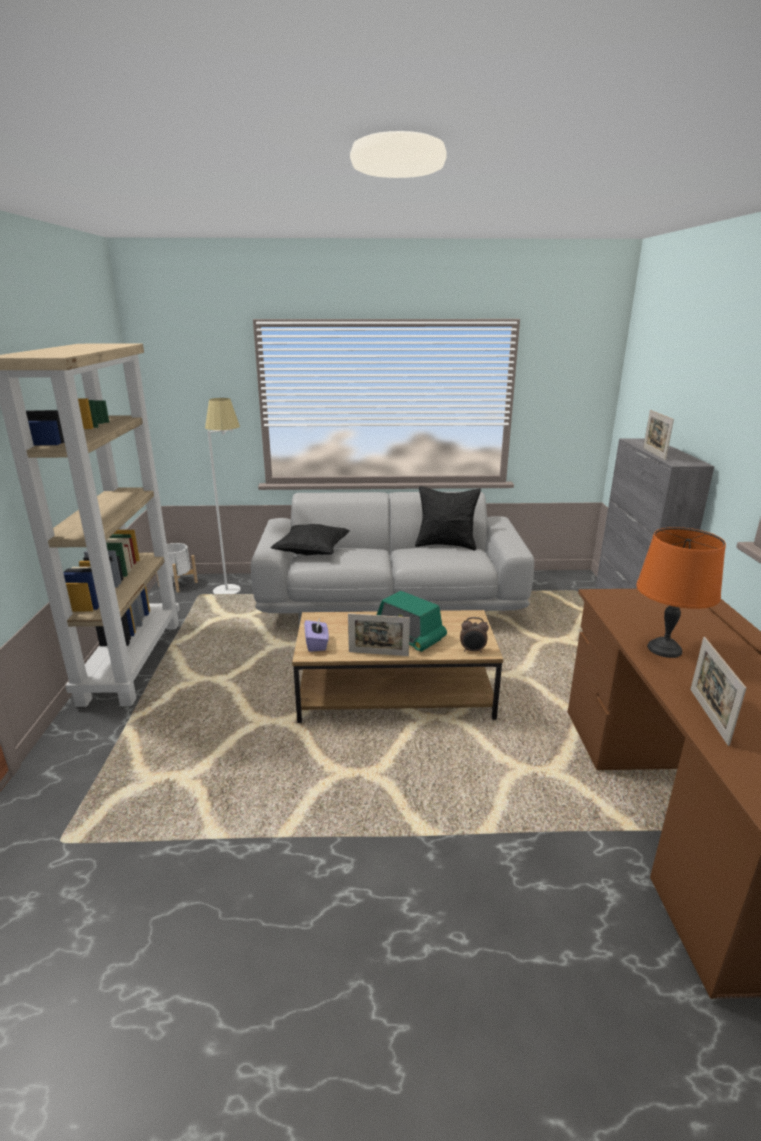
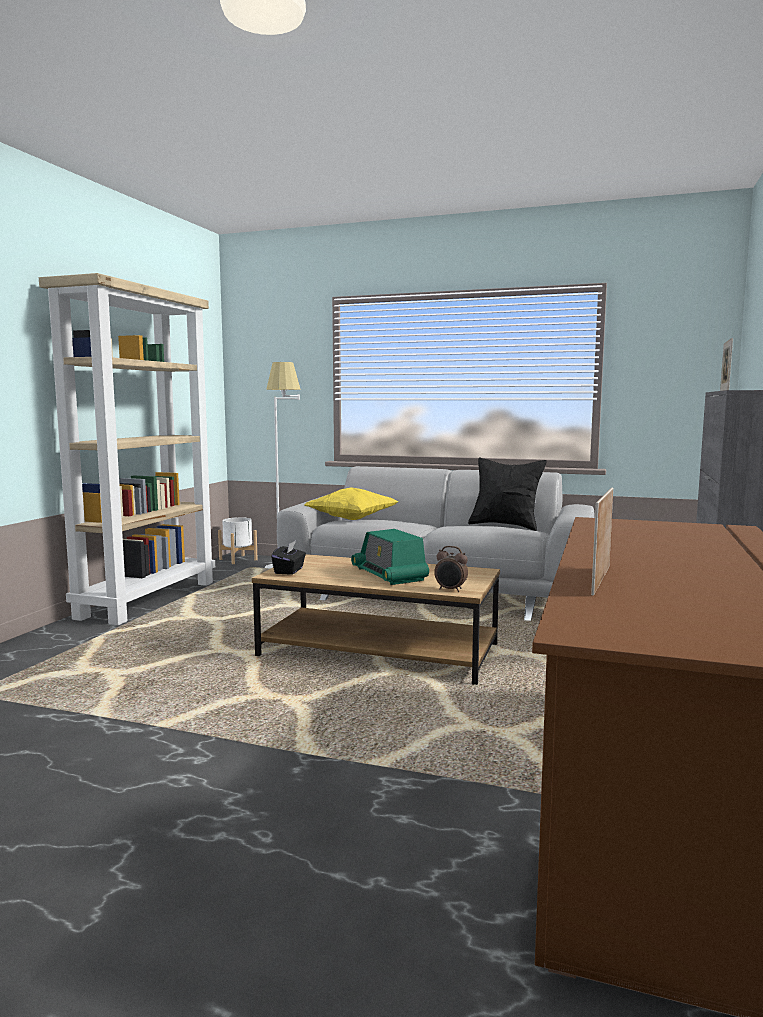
camera: 20 degrees right, 15 degrees down
black pillow [270,524,350,555] -> yellow pillow [305,487,398,520]
purple tissue box [304,617,329,652] -> black tissue box [271,541,306,575]
picture frame [348,613,410,656] -> none
orange table lamp [636,527,726,658] -> none

